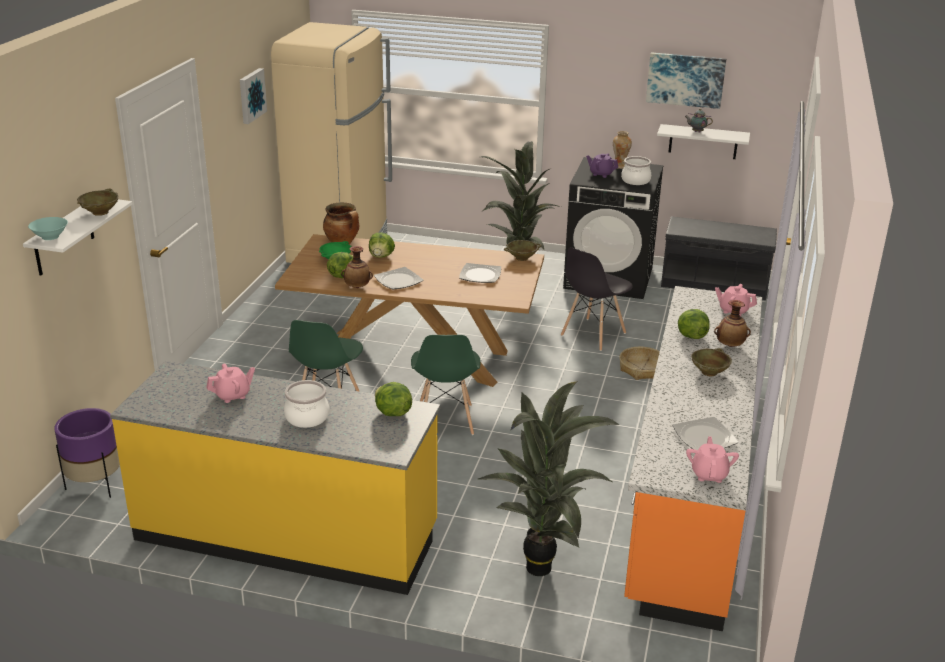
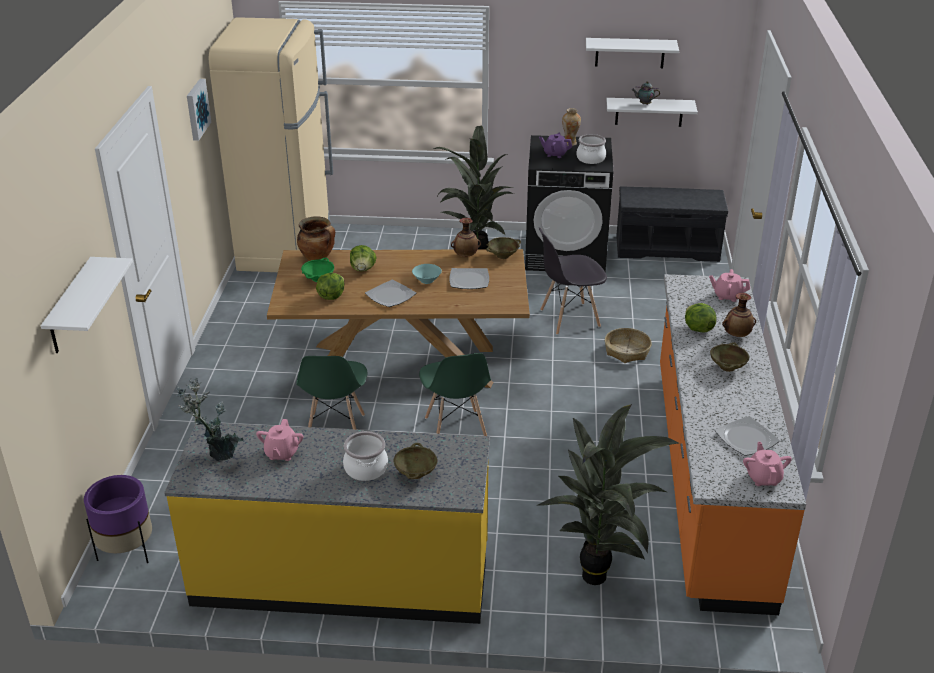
camera: 10 degrees left, 5 degrees up
turquoise bowl [28,217,68,240] -> turquoise bowl moved to [412,264,442,284]
beige bowl [77,189,118,216] -> beige bowl moved to [393,443,438,479]
pink teapot [206,363,255,403] -> pink teapot turned 135 degrees clockwise [256,419,304,461]
vase [341,246,373,288] -> vase moved to [451,218,481,257]
lettuce [375,382,412,416] -> none
grey chair [561,247,633,351] -> grey chair turned 45 degrees clockwise [539,227,607,335]
picture [646,52,726,109] -> white shelf [586,38,679,68]
none -> potted plant [176,378,244,461]

